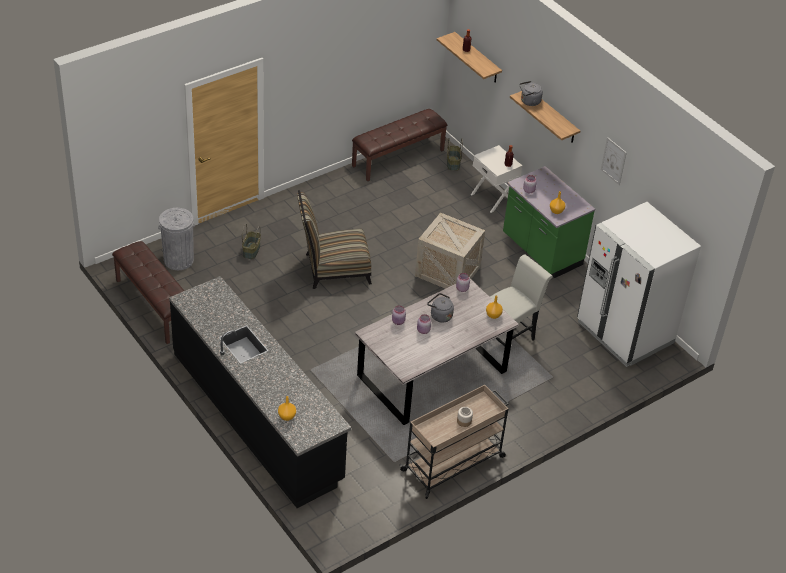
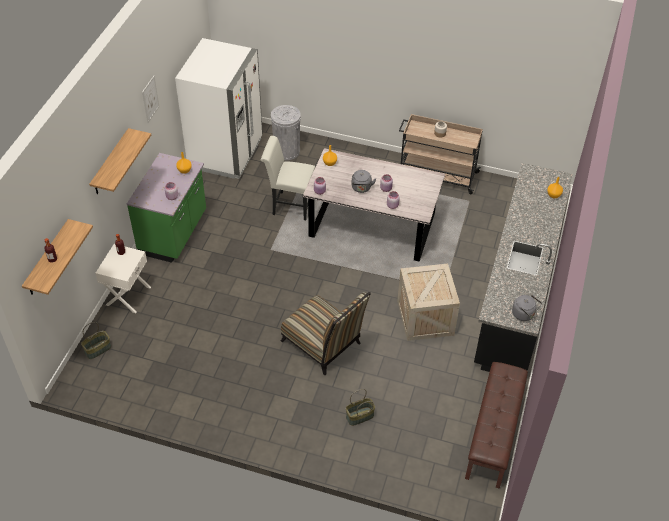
camera: 125 degrees left, 5 degrees up
grey trash can [158,208,195,270] -> grey trash can moved to [271,105,301,160]
brown bench [352,109,448,181] -> none
crate [415,212,485,289] -> crate moved to [397,264,460,341]
grey kettle [520,81,543,106] -> grey kettle moved to [512,295,542,321]

